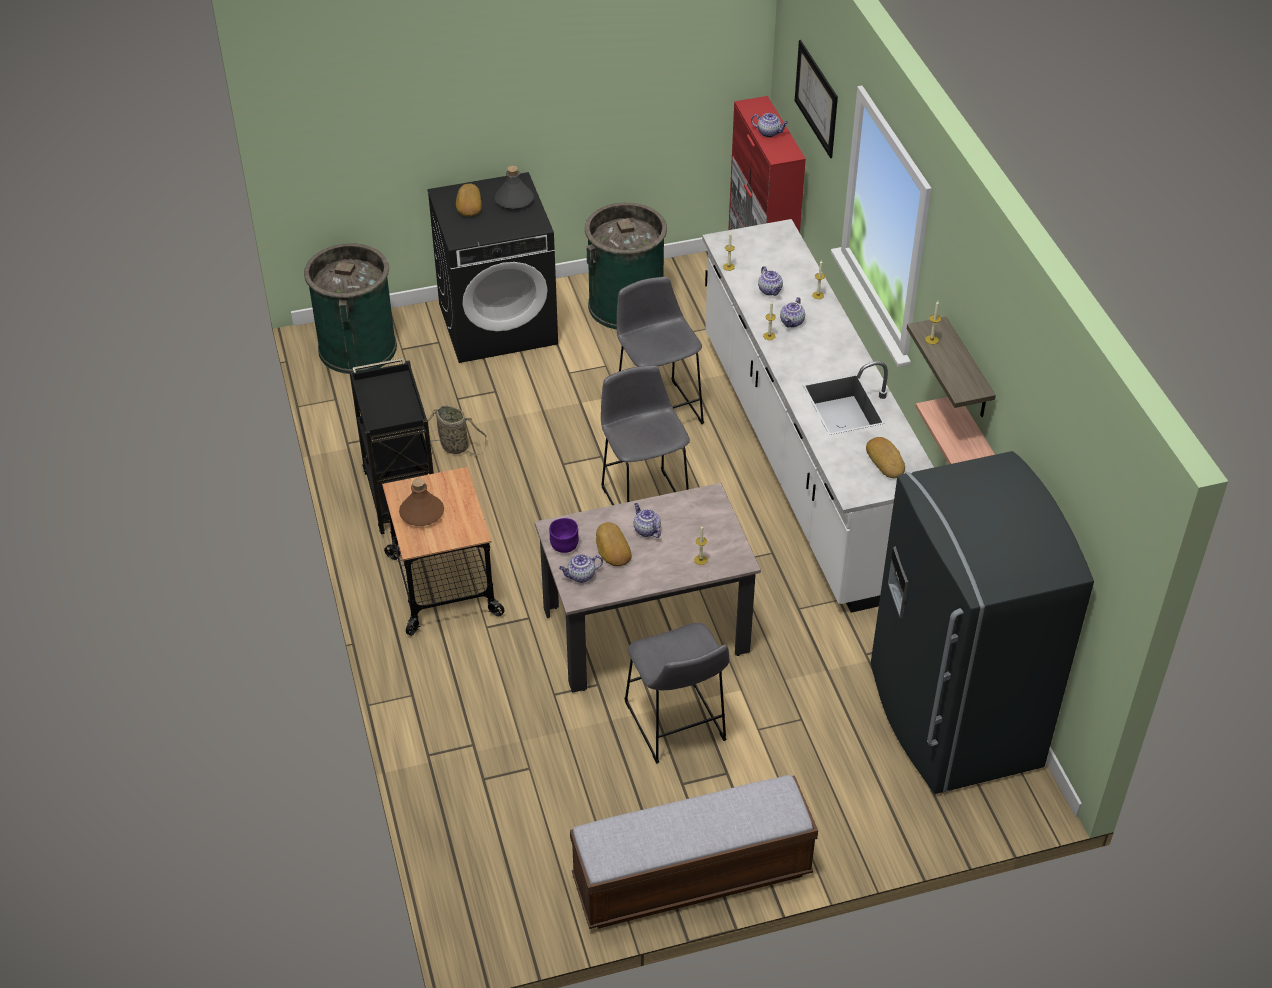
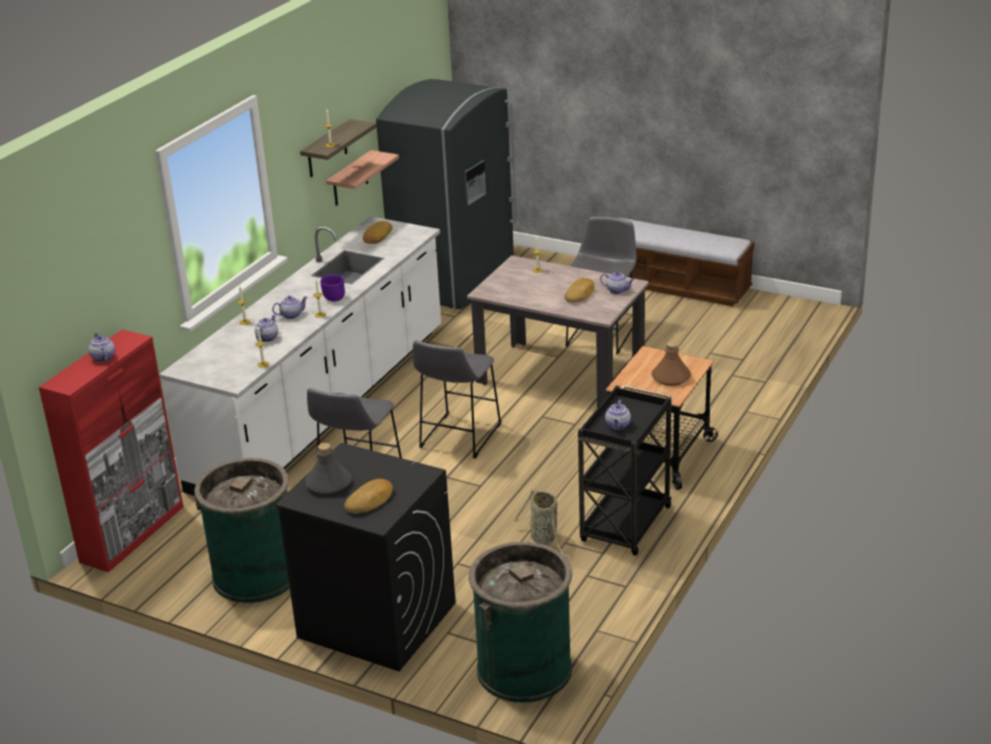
camera: 135 degrees left, 15 degrees down
purple bowl [549,518,579,553] -> purple bowl moved to [320,275,345,302]
teapot [634,503,661,538] -> teapot moved to [605,400,631,430]
picture [795,40,838,158] -> none

